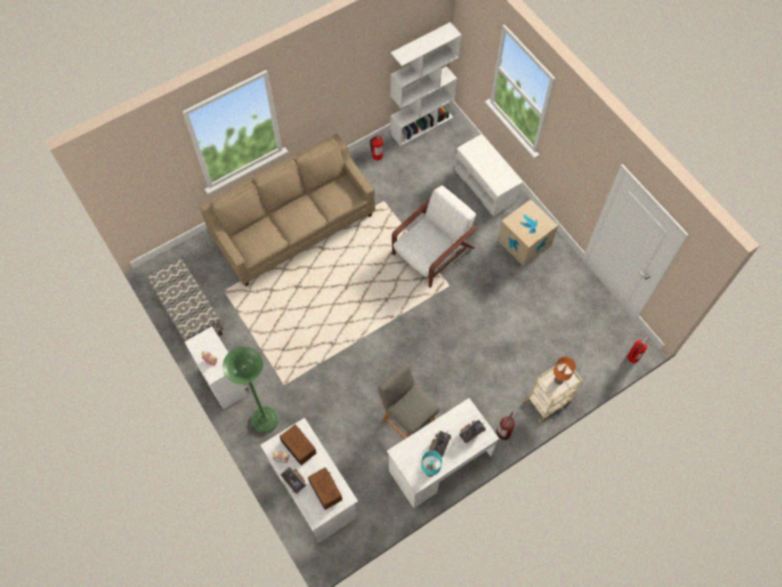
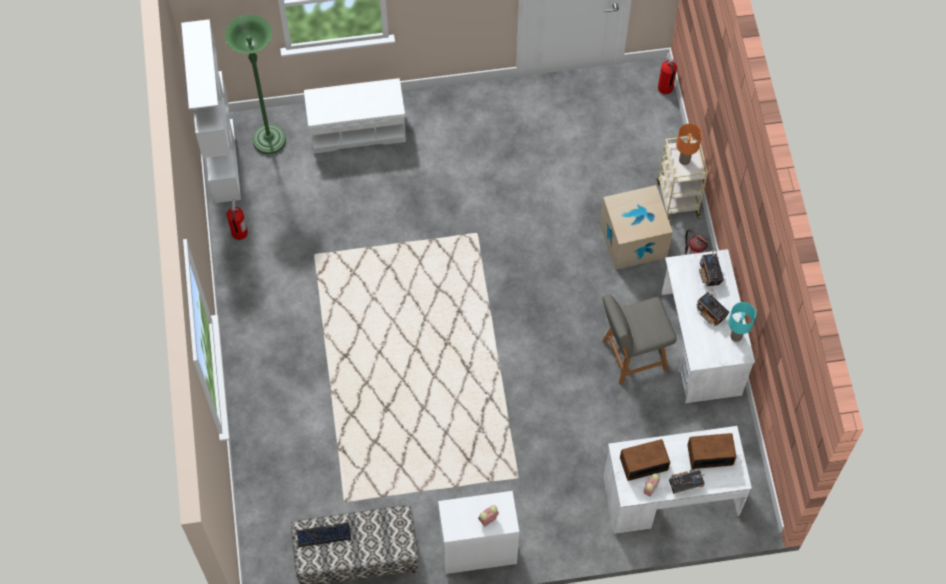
camera: 65 degrees left, 0 degrees up
beige sofa [199,134,376,286] -> none
green floor lamp [222,346,279,433] -> green floor lamp moved to [225,15,286,154]
white armchair [392,185,477,288] -> none
cardboard box [497,199,558,267] -> cardboard box moved to [600,185,673,270]
none -> keyboard [297,522,351,547]

